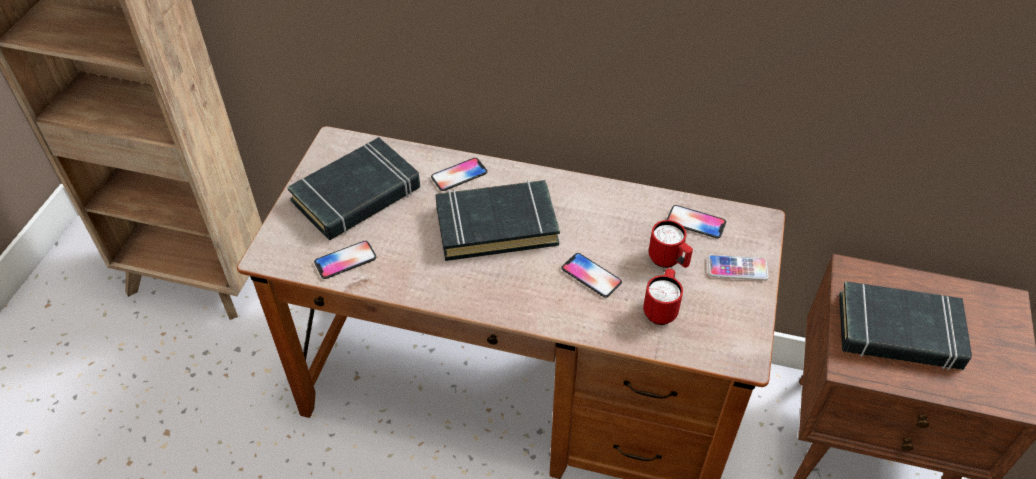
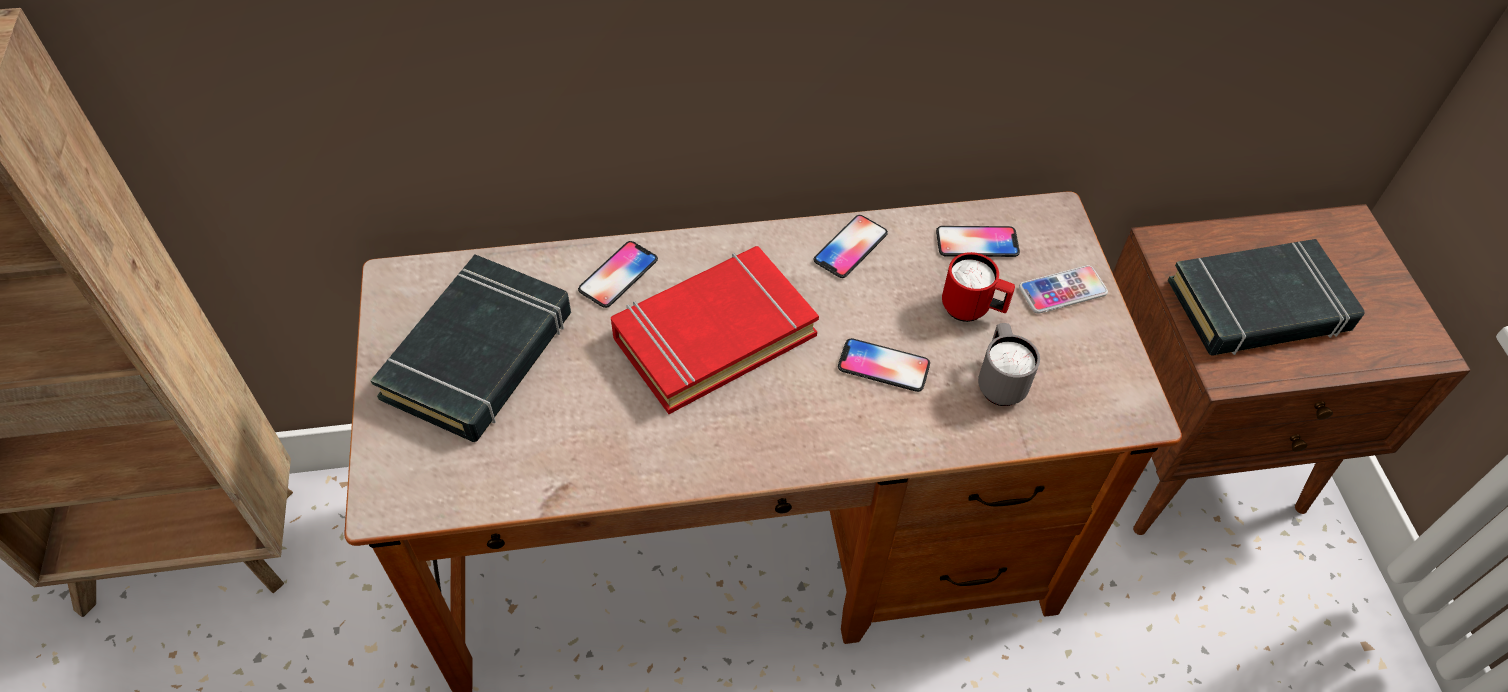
camera: 25 degrees left, 5 degrees up
phone [314,241,376,279] -> phone moved to [813,215,888,278]
black book [435,180,560,261] -> red book [611,246,819,414]
red mug [643,269,683,325] -> grey mug [978,323,1040,406]

